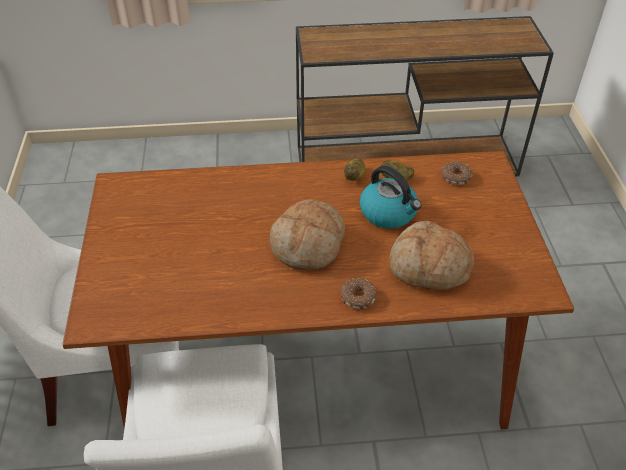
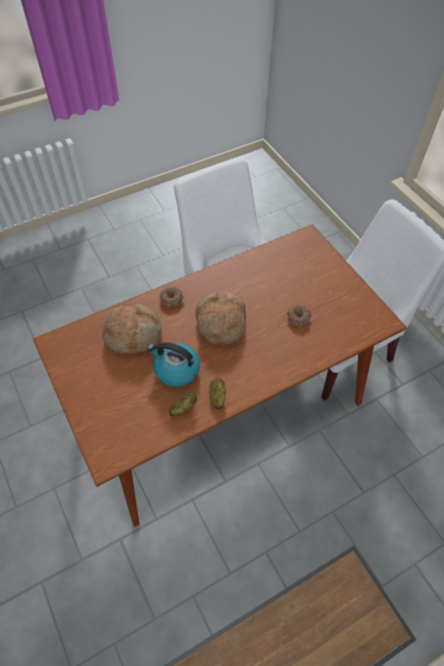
camera: 155 degrees right, 10 degrees up
donut [441,161,472,185] -> donut moved to [287,305,311,325]

